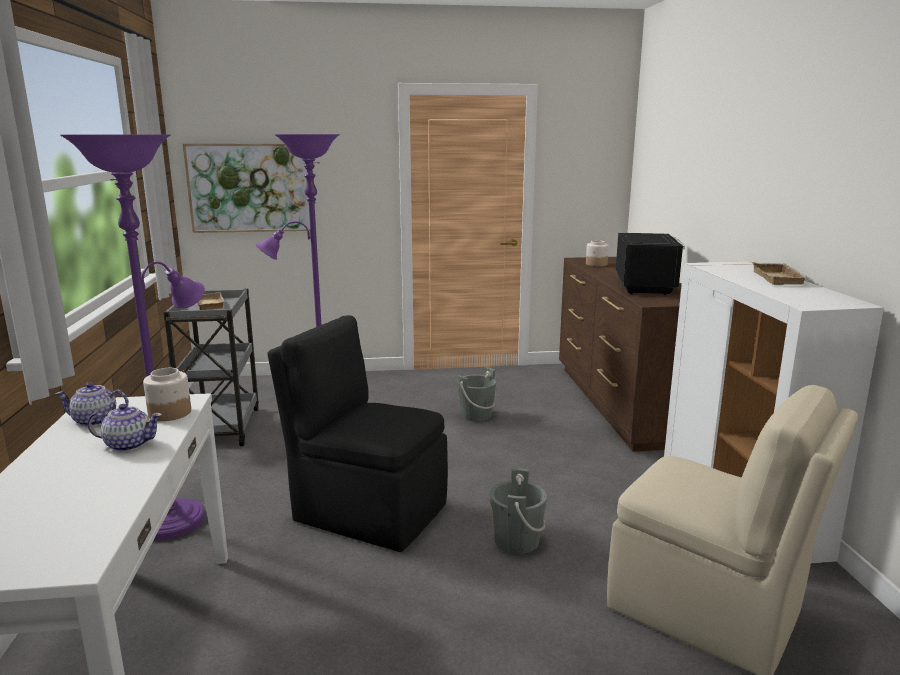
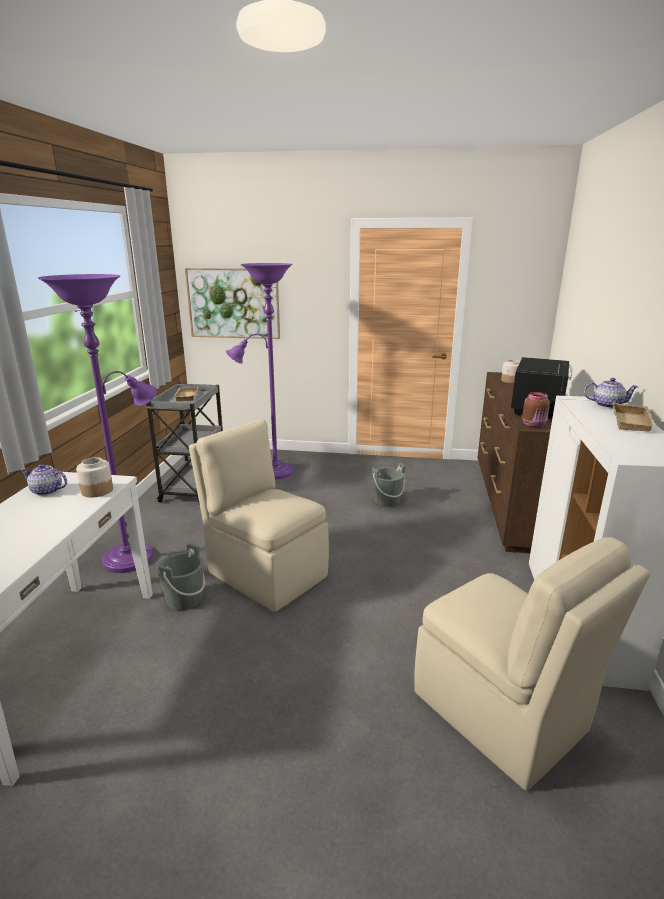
camera: 15 degrees right, 5 degrees up
teapot [87,404,162,452] -> teapot moved to [584,378,638,408]
black chair [267,316,448,552] -> beige chair [189,419,329,612]
grey bucket [490,468,547,554] -> grey bucket moved to [157,543,205,610]
none -> brown jar [522,392,550,428]

